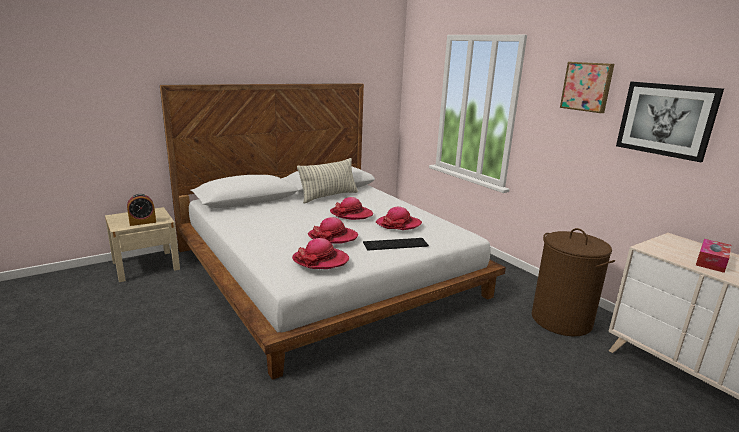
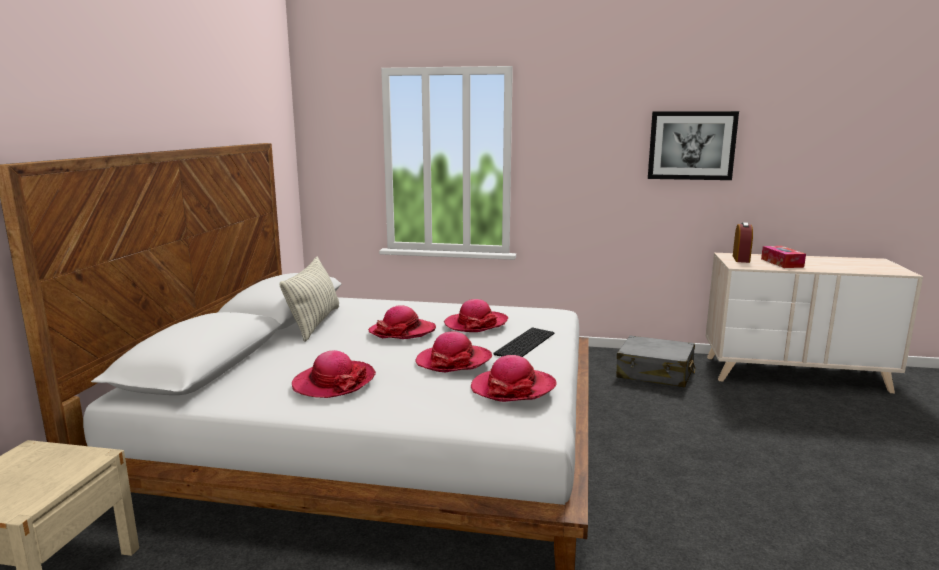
camera: 45 degrees left, 5 degrees down
alarm clock [127,194,156,226] -> alarm clock moved to [733,222,753,263]
brown laundry basket [532,228,615,336] -> grey suitcase [616,336,695,387]
picture [560,62,614,113] -> none
none -> hat [292,350,376,398]

